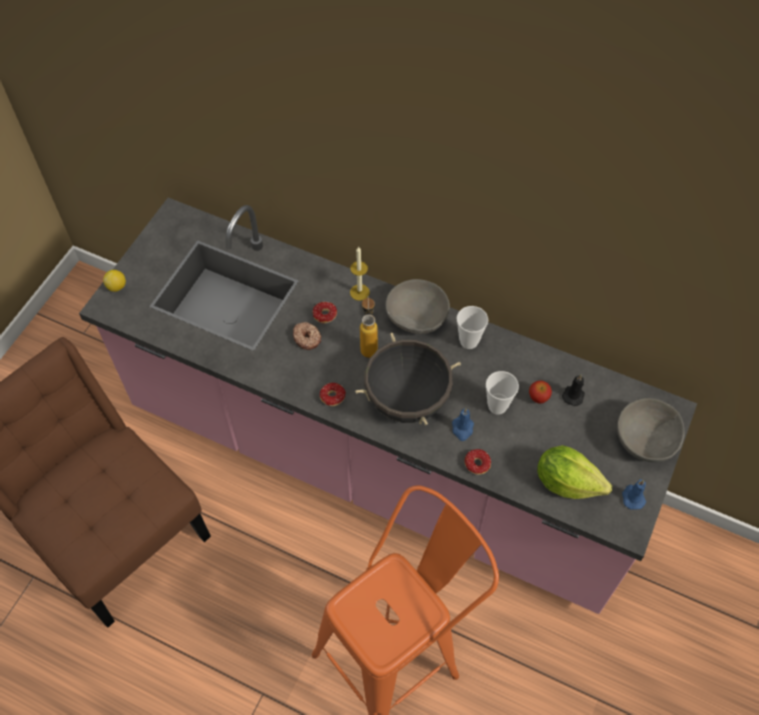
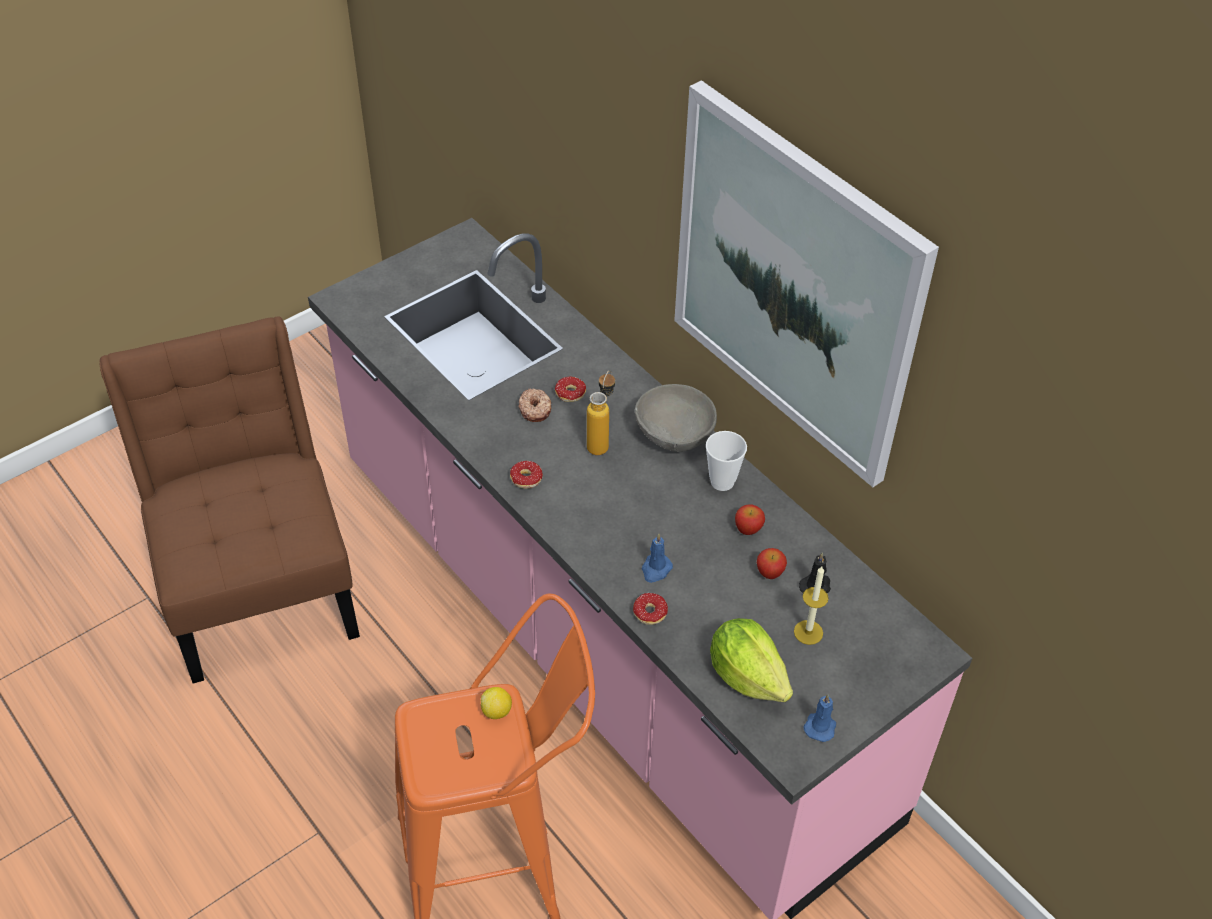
camera: 25 degrees right, 10 degrees down
lemon [103,270,126,292] -> lemon moved to [481,687,512,719]
candle [350,246,370,301] -> candle moved to [794,566,829,645]
black cooking pot [355,333,461,425] -> none
cup [486,371,519,415] -> none
grey bowl [617,398,685,462] -> none
none -> picture [674,80,939,487]
none -> apple [735,504,765,535]

